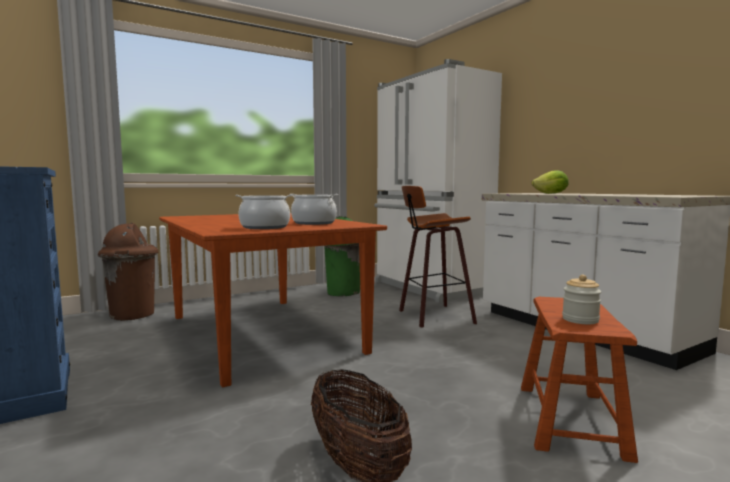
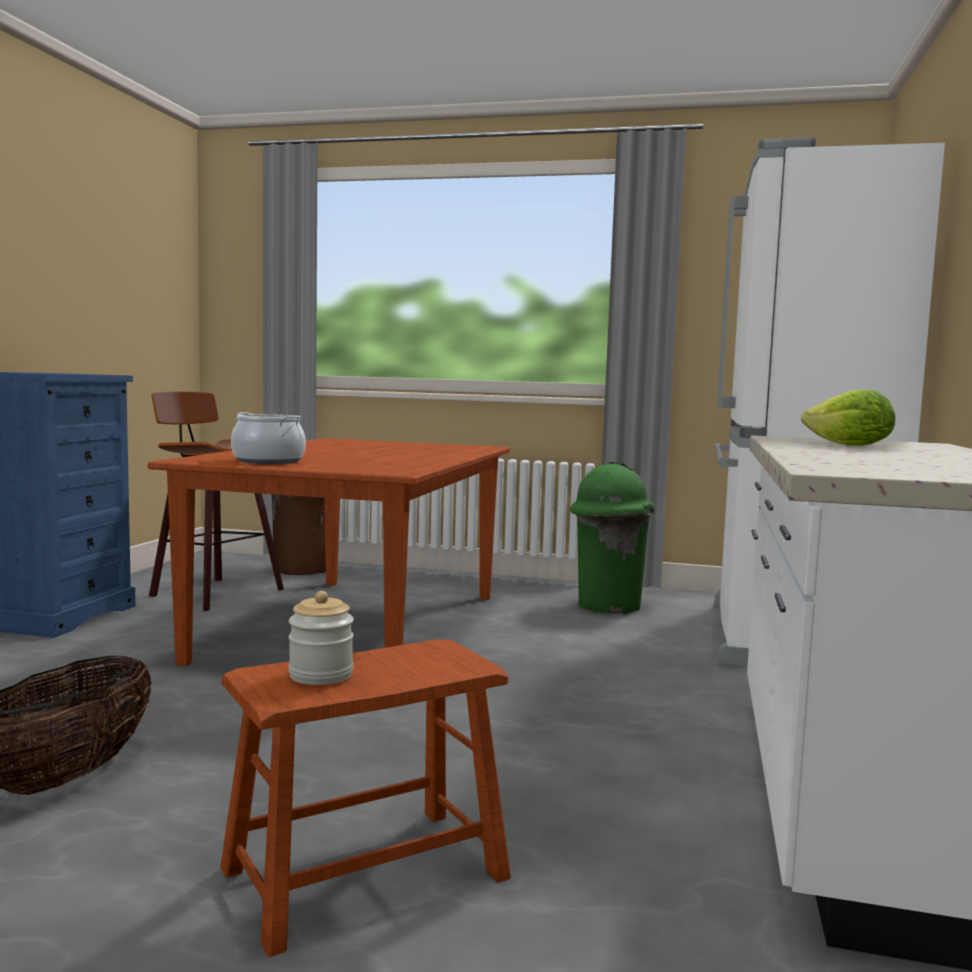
camera: 45 degrees right, 0 degrees up
cooking pot [291,194,338,225] -> none
stool [399,186,477,328] -> stool moved to [149,392,284,611]

